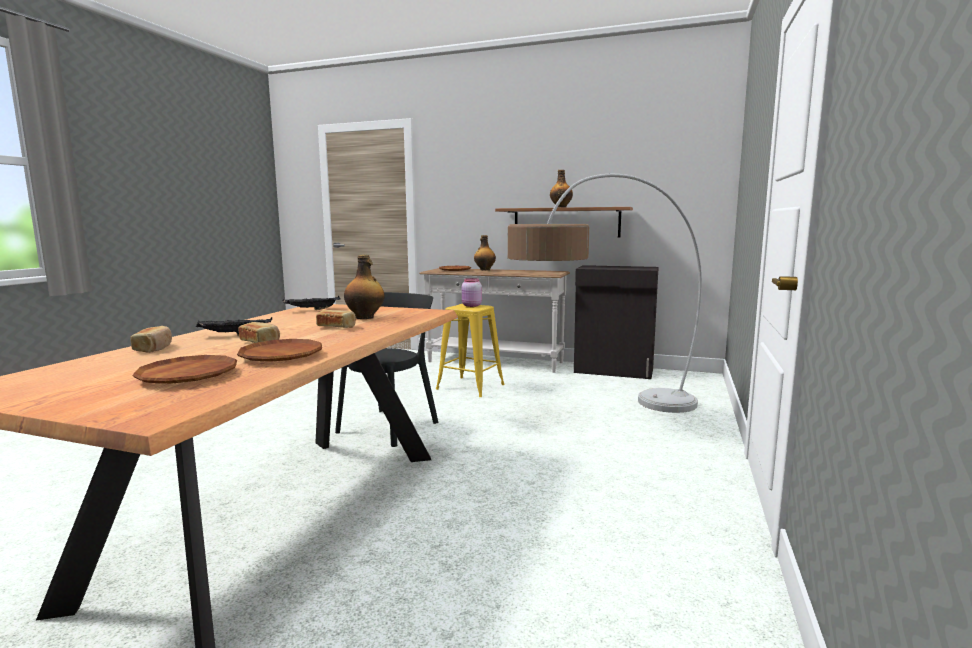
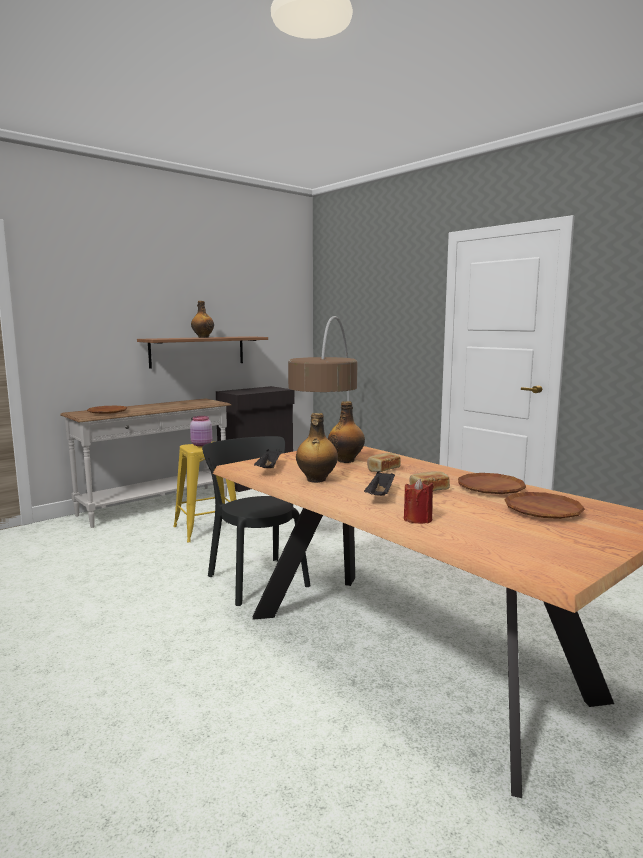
camera: 60 degrees left, 0 degrees up
bread [131,326,172,353] -> red candle [404,479,434,524]
bottle [474,235,496,270] -> bottle moved to [296,413,338,483]

